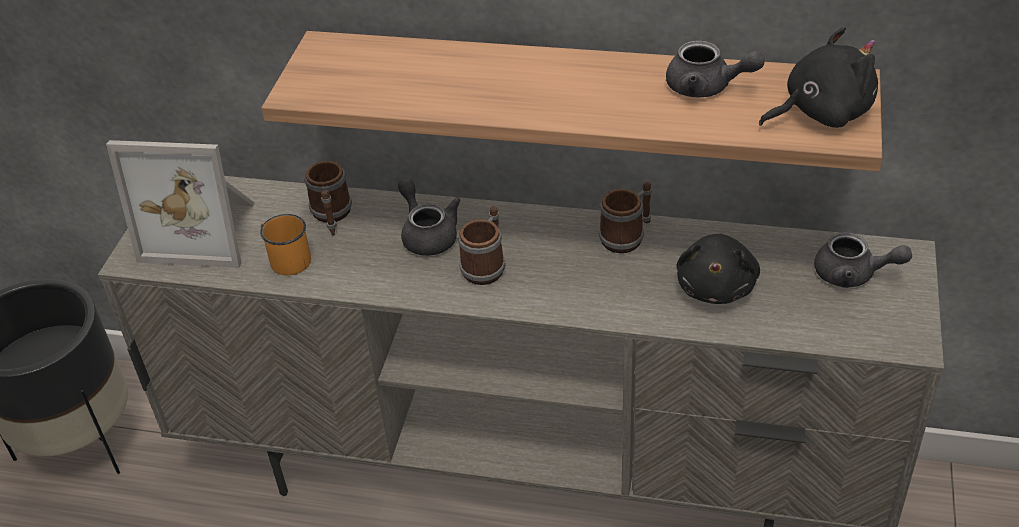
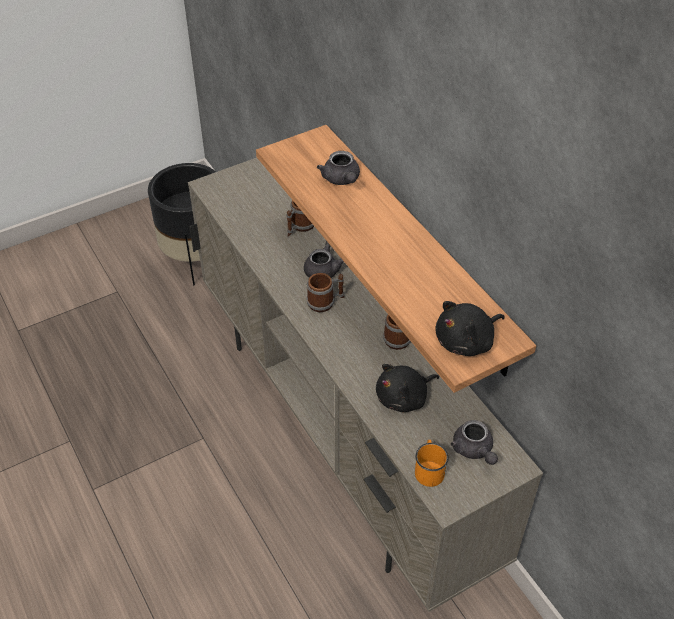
camera: 45 degrees right, 5 degrees up
picture frame [106,140,255,268] -> none
orange mug [260,214,311,275] -> orange mug moved to [415,440,449,487]
grey teapot [666,40,765,98] -> grey teapot moved to [317,151,360,185]
black plush toy [759,27,878,128] -> black plush toy turned 120 degrees clockwise [436,301,505,356]

